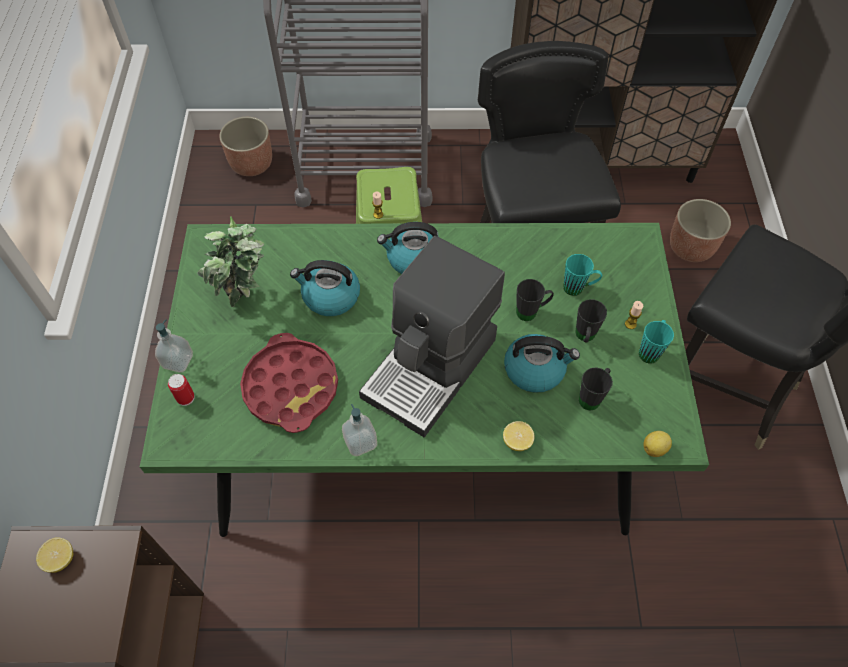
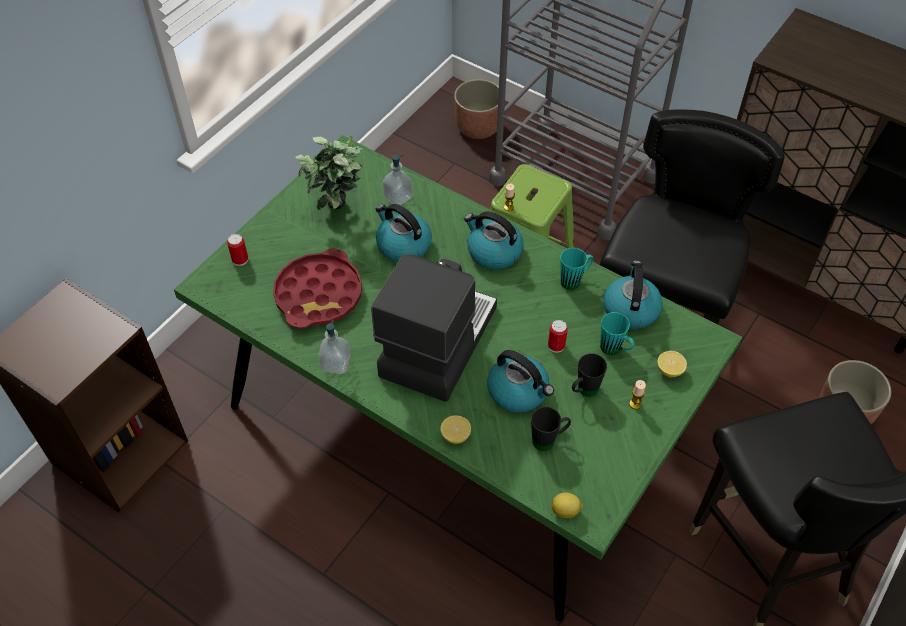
camera: 35 degrees right, 5 degrees down
lemon [36,537,73,573] -> lemon moved to [657,351,687,377]
soap dispenser [155,319,193,373] -> soap dispenser moved to [383,155,413,205]
coffee machine [359,236,505,437] -> coffee machine turned 135 degrees clockwise [371,254,497,402]
black mug [516,279,554,321] -> can [548,320,568,353]
turquoise mug [639,320,674,364] -> turquoise mug moved to [560,248,593,290]
none -> kettle [603,261,663,329]

